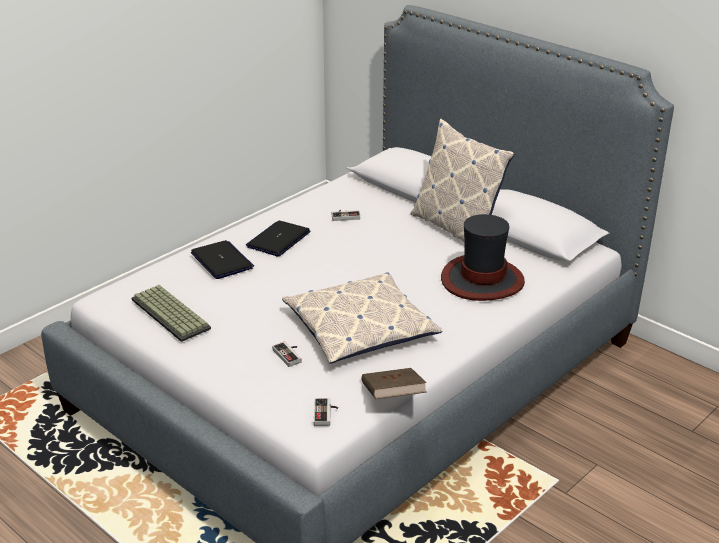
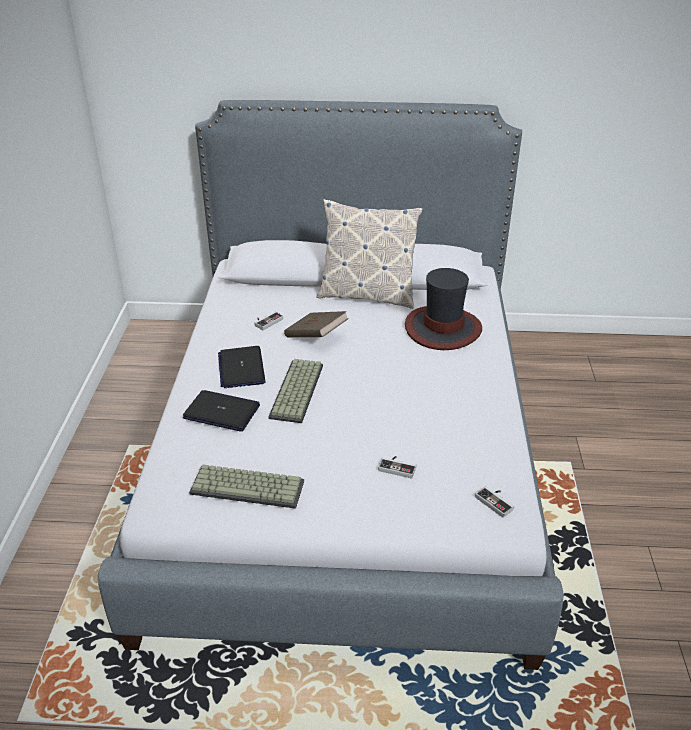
camera: 40 degrees left, 5 degrees up
pillow [282,272,443,364] -> none
brown book [361,368,427,399] -> brown book moved to [284,311,349,337]
none -> keyboard [268,359,323,423]

